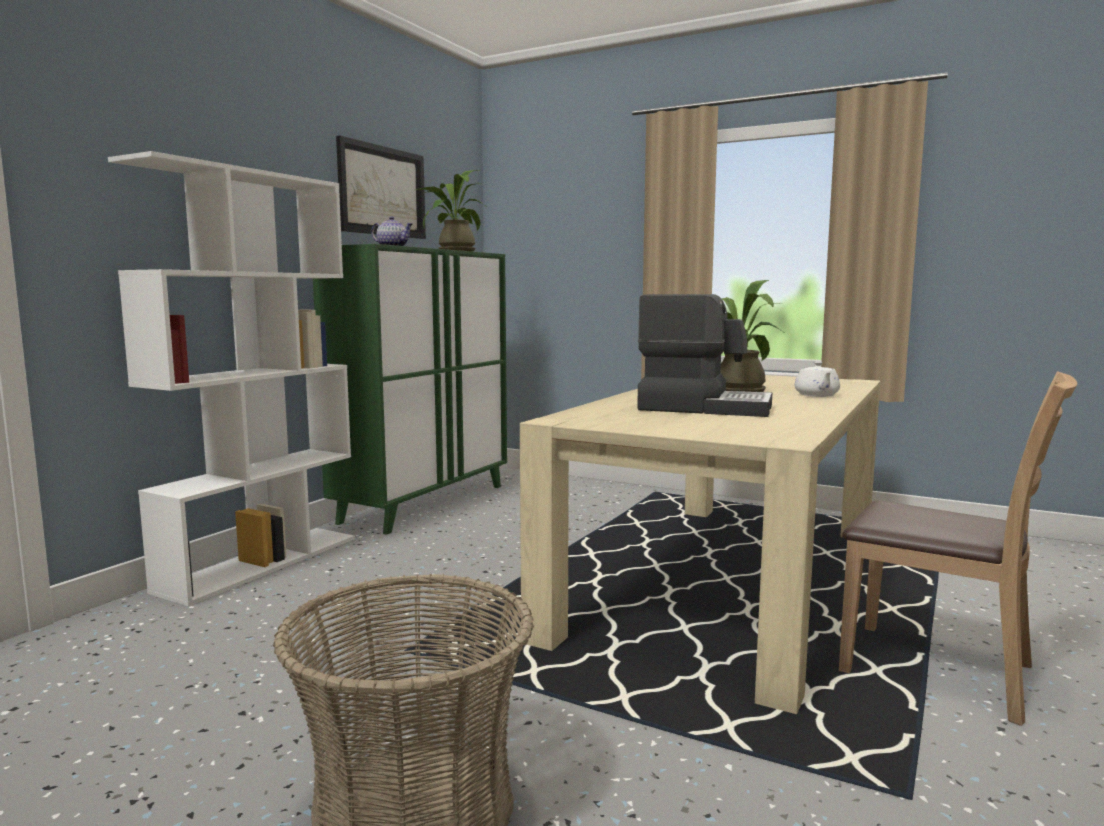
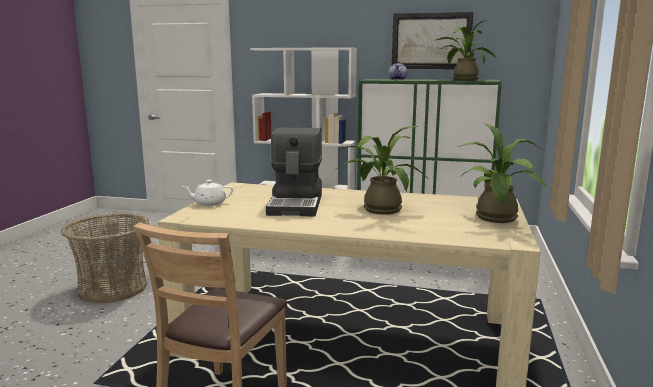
camera: 75 degrees right, 5 degrees up
white teapot [795,361,840,397] -> white teapot moved to [182,180,233,206]
none -> potted plant [457,124,547,223]

